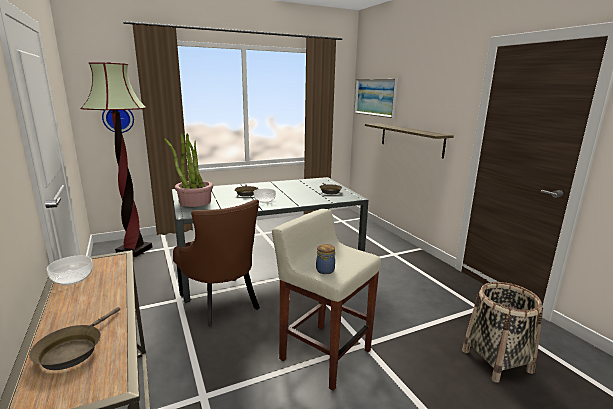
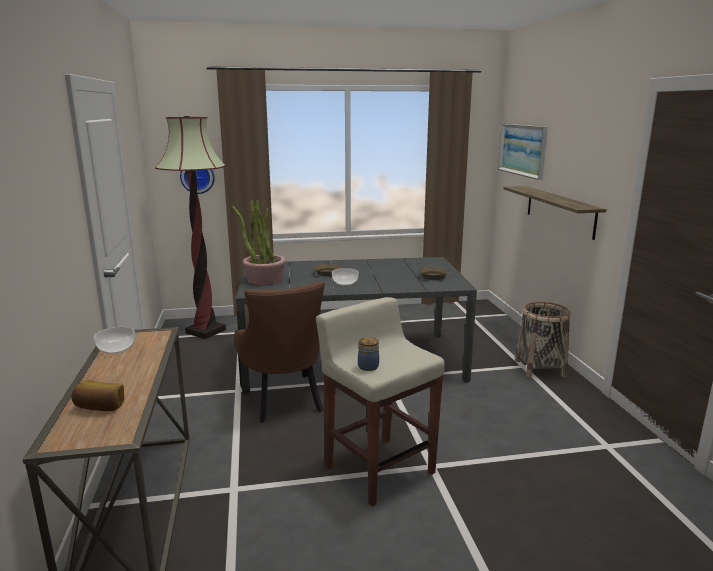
camera: 15 degrees right, 0 degrees up
brown frying pan [29,307,120,370] -> bread [71,380,124,411]
basket [462,282,543,383] -> basket moved to [515,302,571,378]

